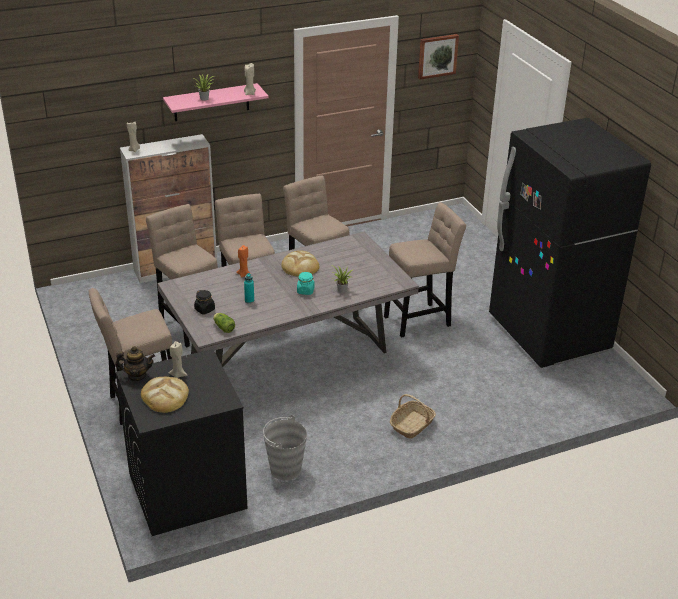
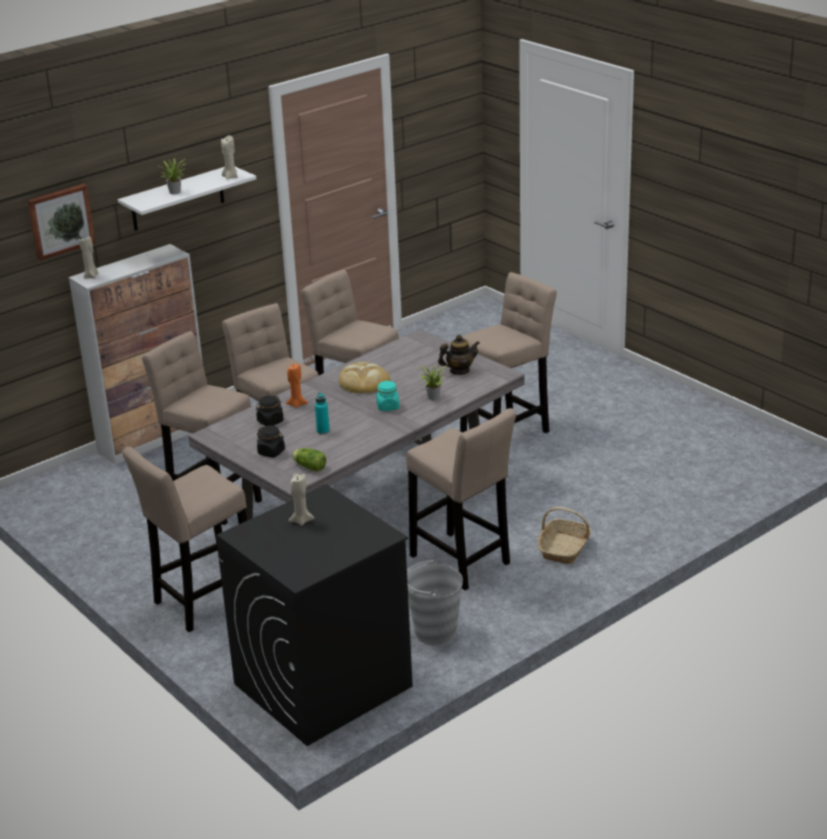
camera: 15 degrees left, 5 degrees down
teapot [115,346,155,381] -> teapot moved to [438,335,480,375]
bread [141,377,189,413] -> none
pink shelf [163,83,268,121] -> white shelf [118,167,256,231]
picture [418,34,459,79] -> picture moved to [27,184,95,261]
black fridge [489,118,651,368] -> none
none -> black jar [256,395,284,426]
none -> beige stool [406,408,516,590]

